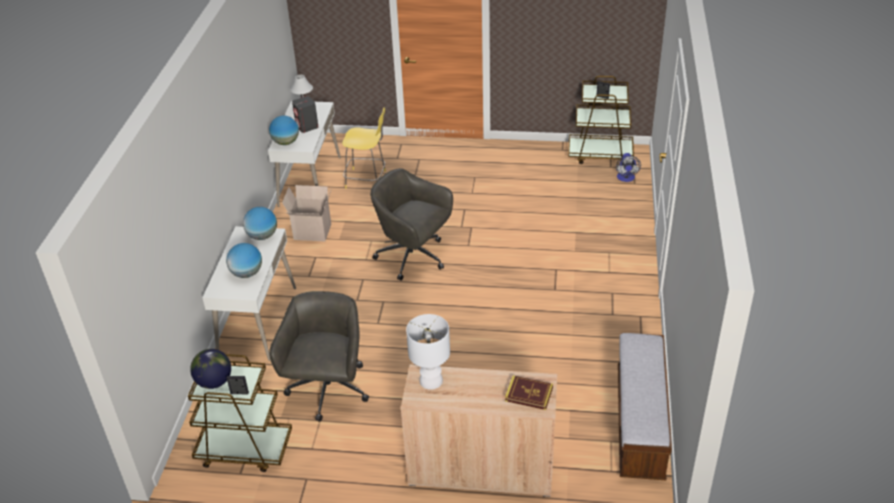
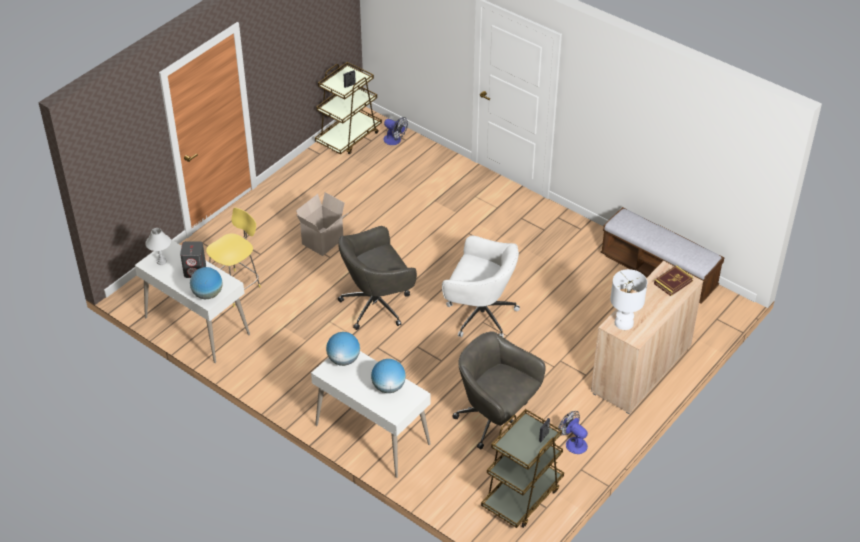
camera: 60 degrees left, 5 degrees up
globe [190,349,231,389] -> none
cardboard box [282,185,331,241] -> cardboard box moved to [296,192,348,256]
none -> white office chair [442,236,520,337]
none -> fan [558,411,588,454]

